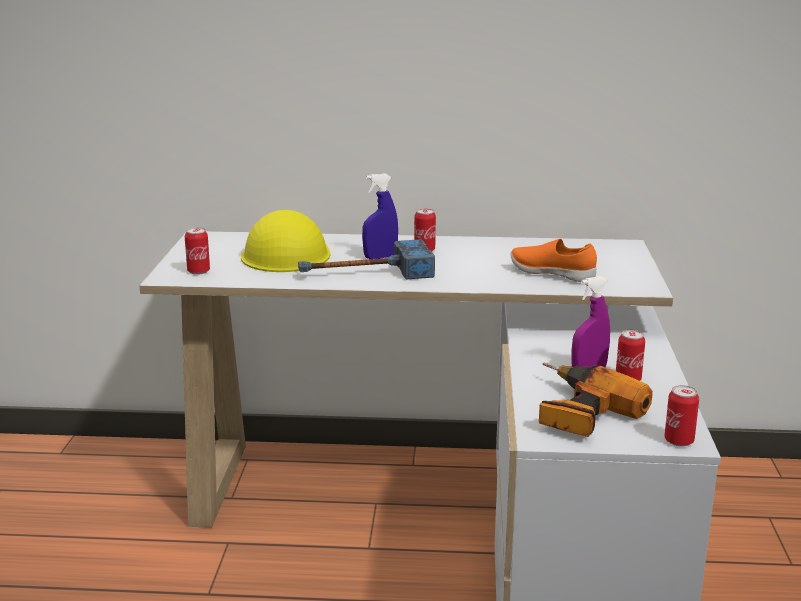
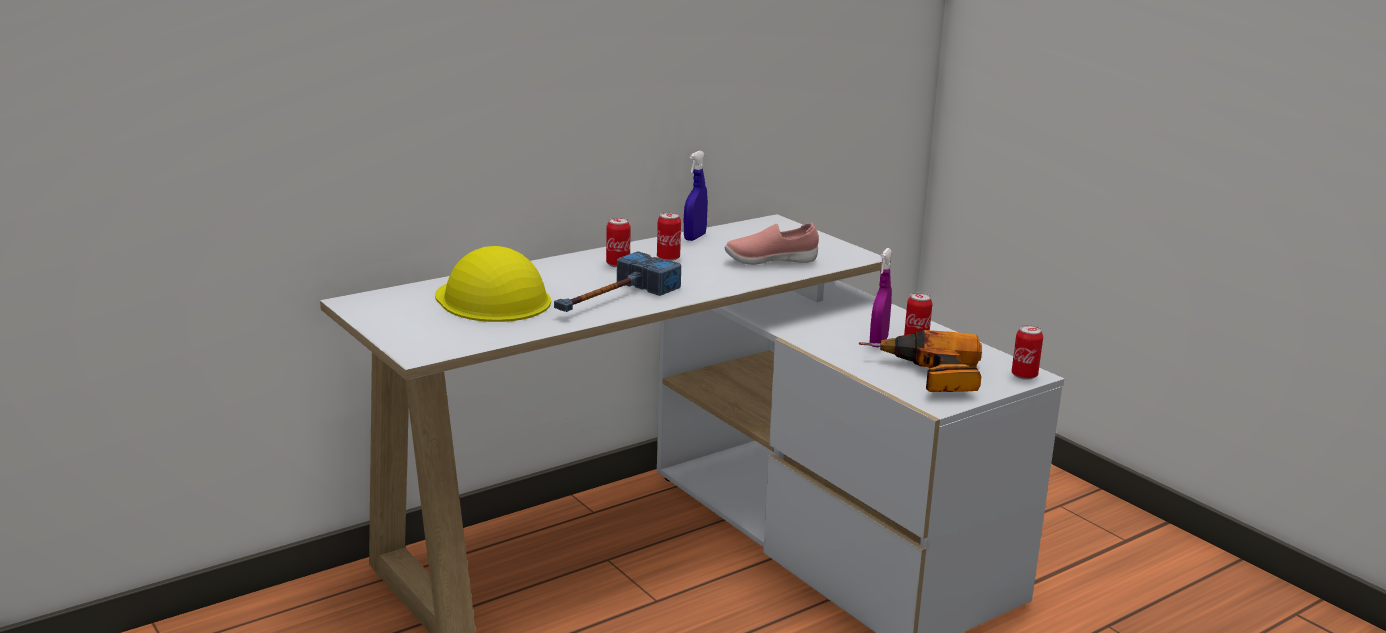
camera: 40 degrees left, 0 degrees up
can [185,227,210,275] -> can moved to [657,212,681,261]
blue spray bottle [362,173,398,259] -> blue spray bottle moved to [684,151,708,241]
orange shoe [510,239,597,282] -> pink shoe [725,223,819,265]

